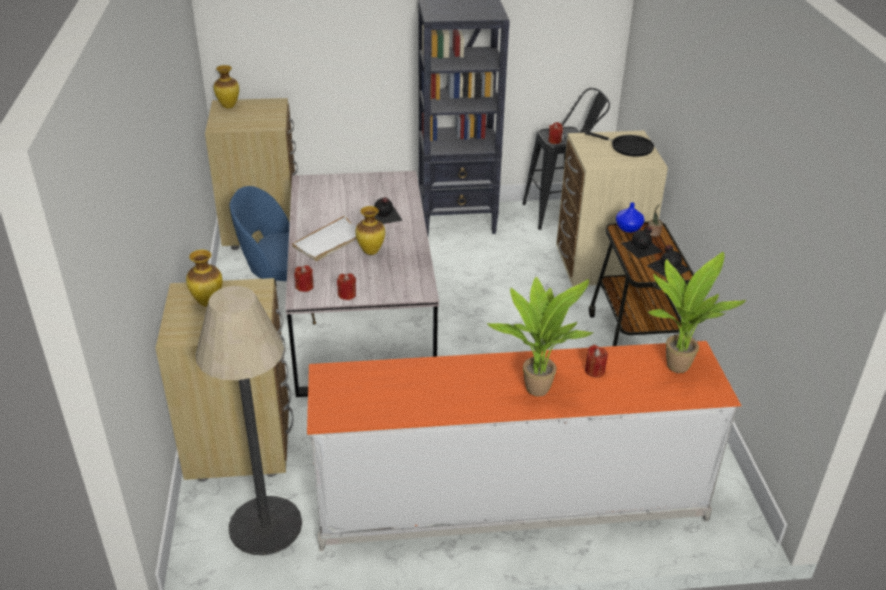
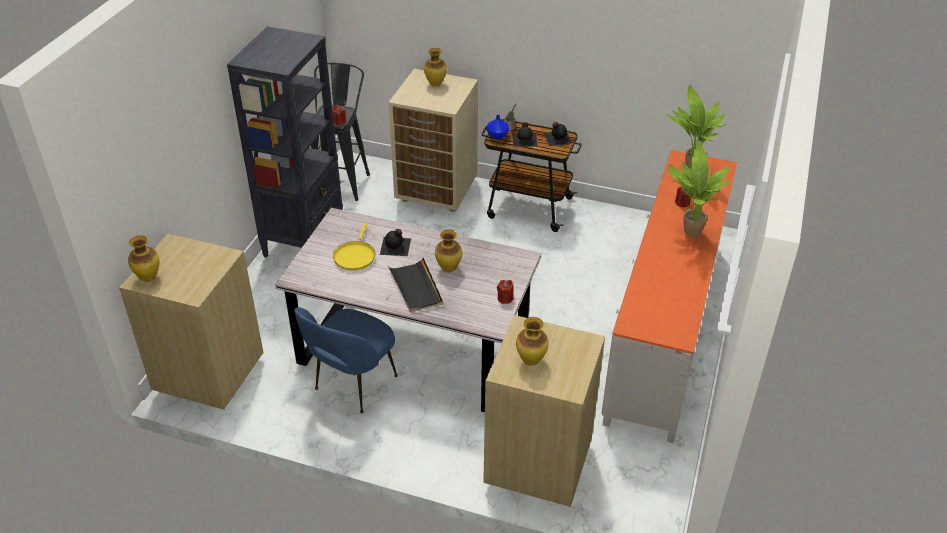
camera: 65 degrees left, 5 degrees up
floor lamp [195,286,302,555] -> none
white tray [292,215,357,261] -> black tray [388,257,443,313]
red candle [294,265,314,292] -> none
black frying pan [585,131,654,157] -> vase [424,48,447,87]
none -> yellow frying pan [333,223,375,271]

